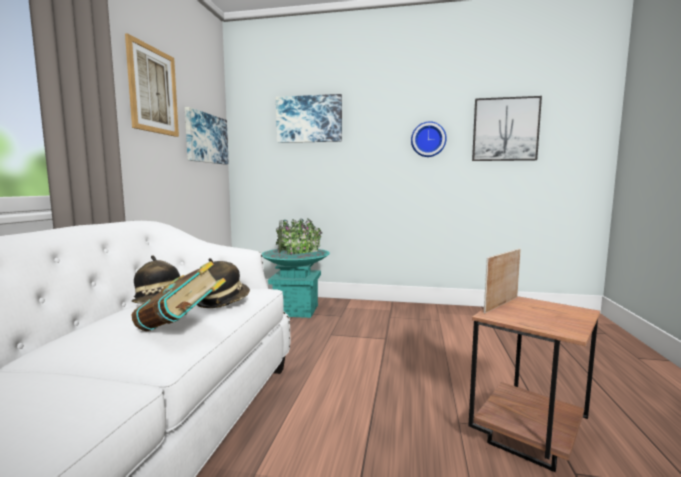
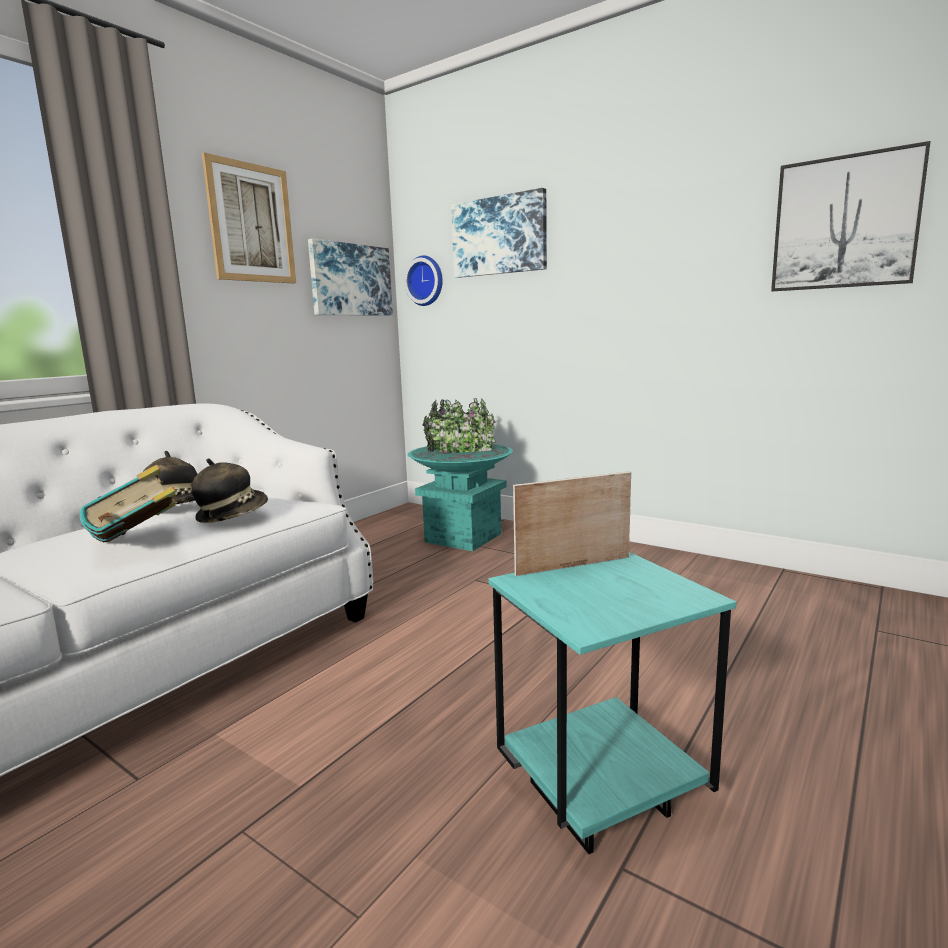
camera: 25 degrees right, 5 degrees up
wall clock [411,121,447,157] -> wall clock moved to [404,255,443,306]
brown side table [468,296,600,472] -> turquoise side table [488,552,736,854]

